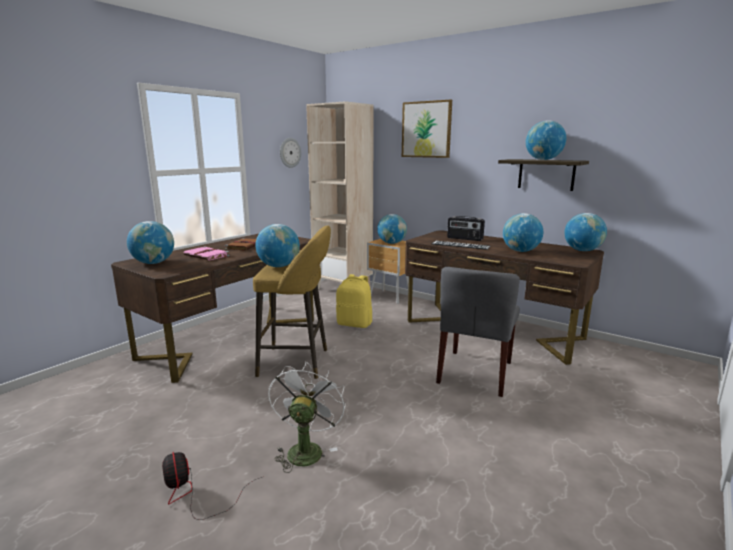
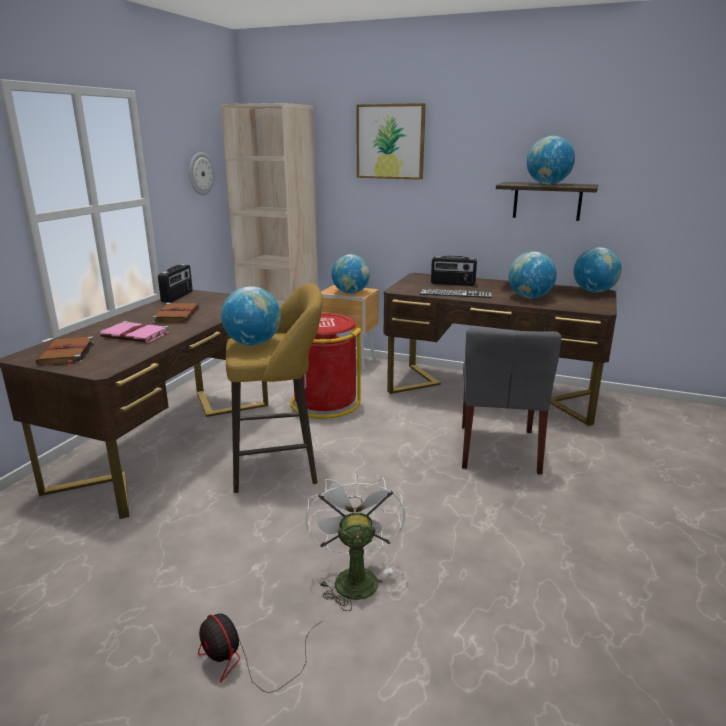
camera: 15 degrees left, 5 degrees up
globe [127,221,174,264] -> brown book [35,336,95,366]
yellow backpack [336,274,372,328] -> red trash can [290,313,361,419]
none -> radio [158,264,193,303]

